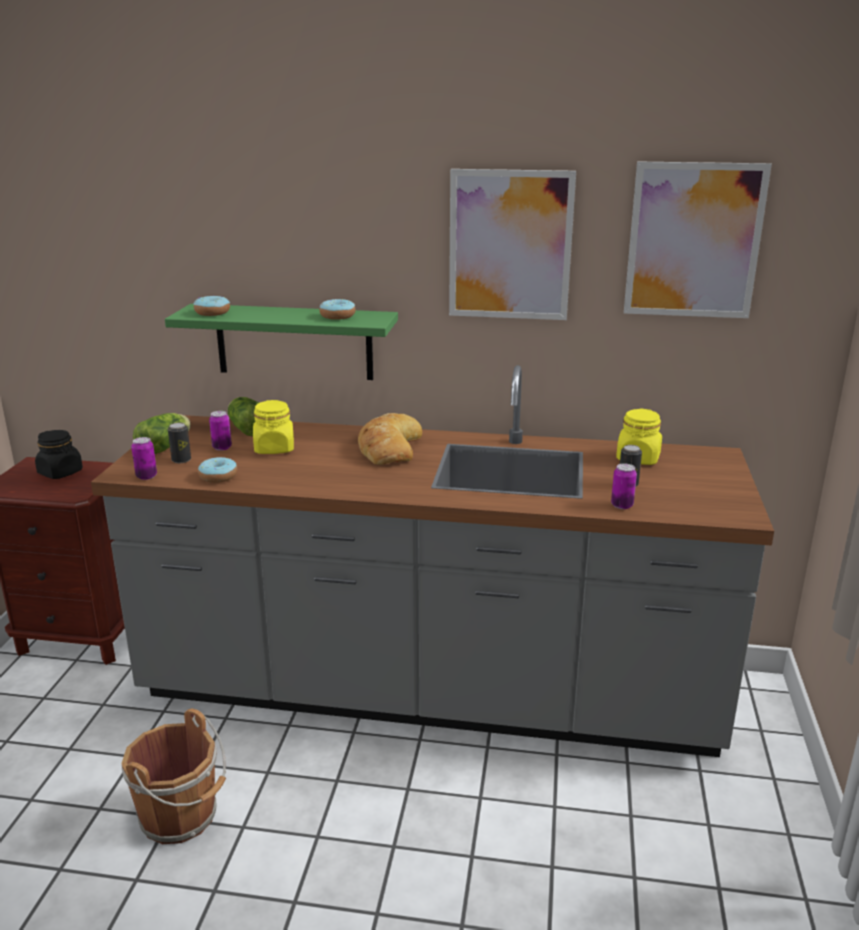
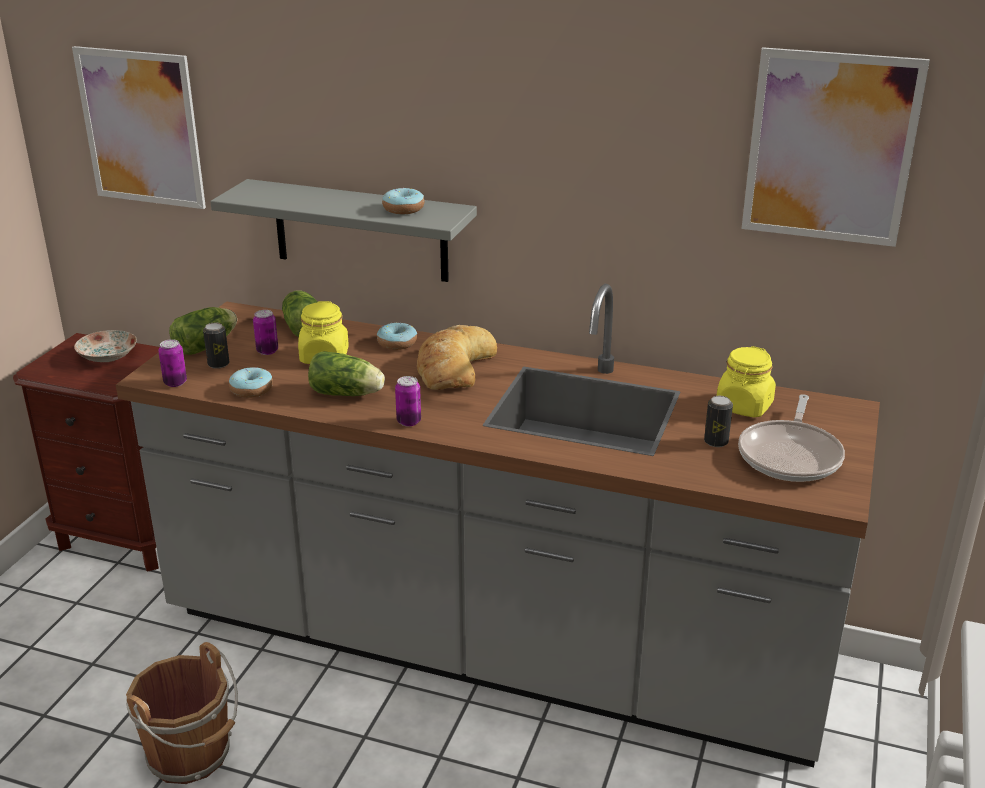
camera: 10 degrees right, 5 degrees up
black jar [35,430,83,479] -> plate [74,330,137,362]
green shelf [165,304,398,380] -> grey shelf [210,179,477,282]
donut [193,296,230,316] -> donut moved to [377,322,417,350]
picture [449,169,576,320] -> picture moved to [72,46,206,209]
can [611,463,637,509] -> can moved to [395,376,421,426]
none -> lettuce [308,351,385,396]
none -> frying pan [738,394,845,482]

